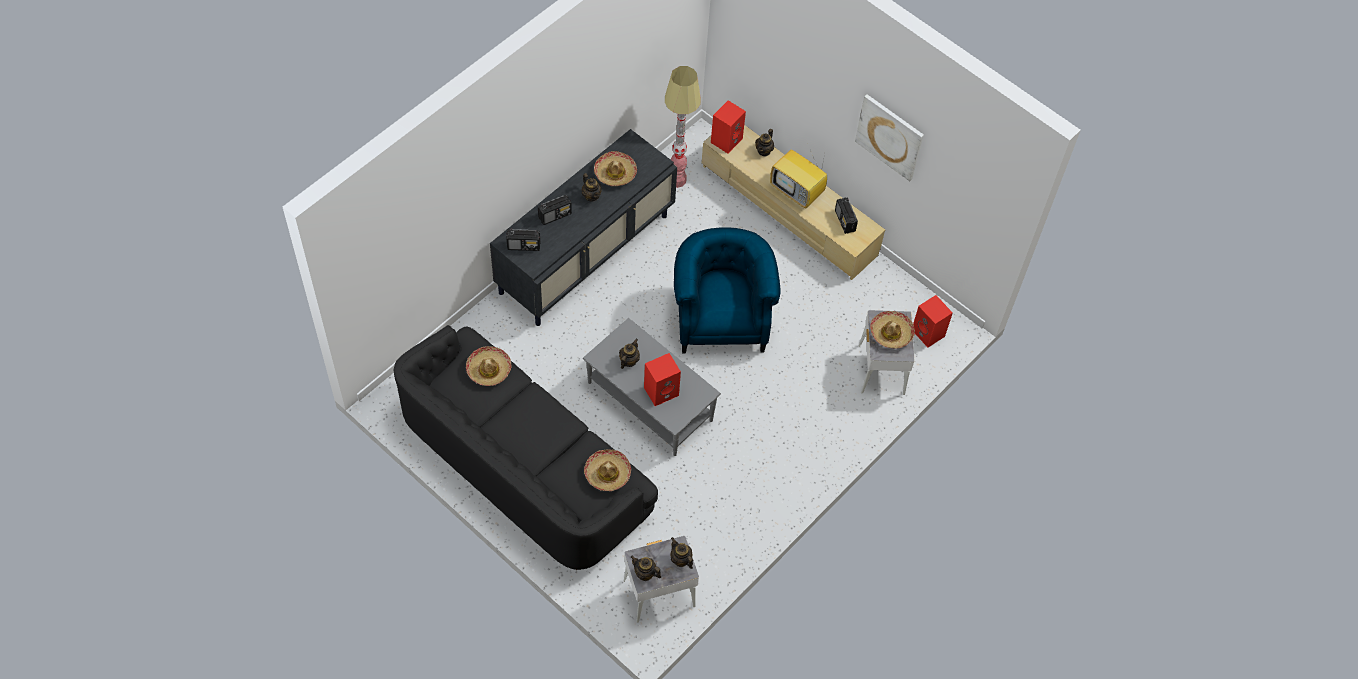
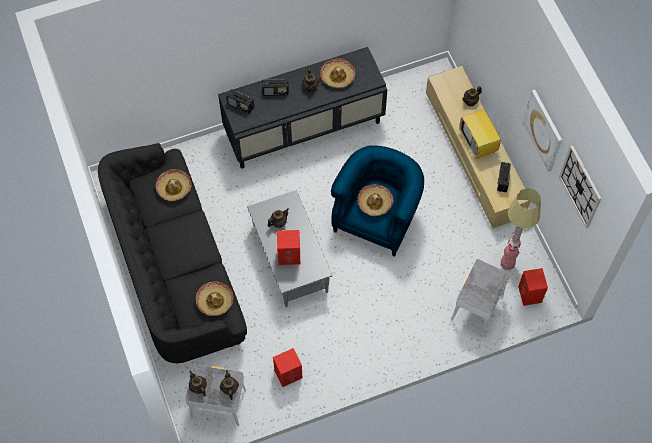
camera: 30 degrees right, 5 degrees up
floor lamp [665,66,701,188] -> floor lamp moved to [501,188,541,270]
red speaker [711,100,746,153] -> red speaker moved to [273,348,302,387]
hat [870,311,915,348] -> hat moved to [358,184,393,216]
none -> wall clock [559,145,602,228]

